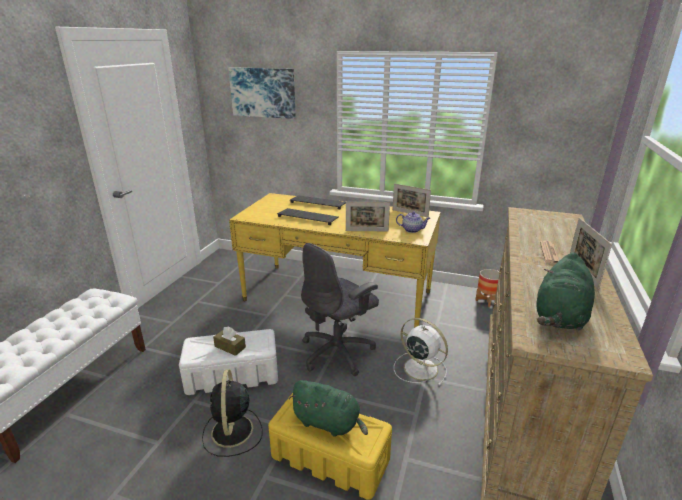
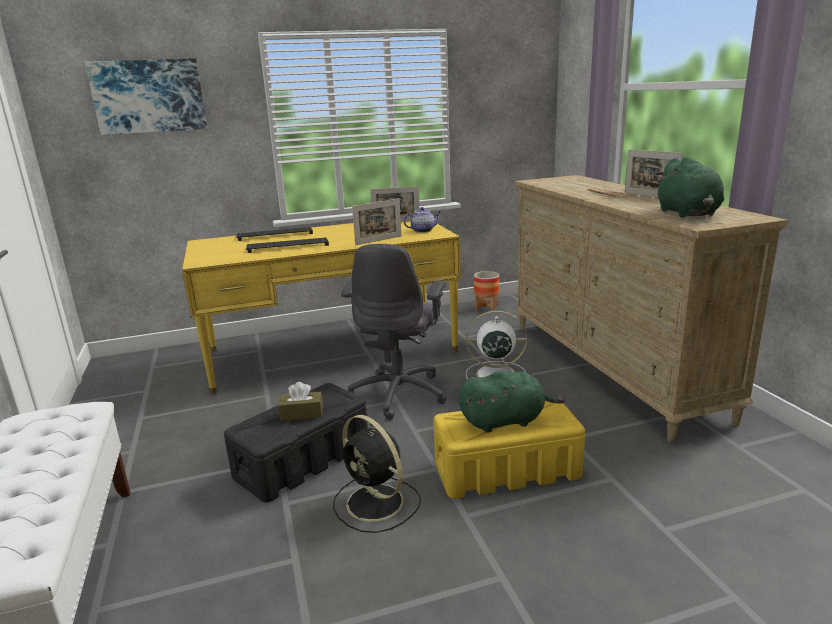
camera: 35 degrees left, 5 degrees down
white storage box [179,329,278,395] -> black storage box [224,383,368,503]

